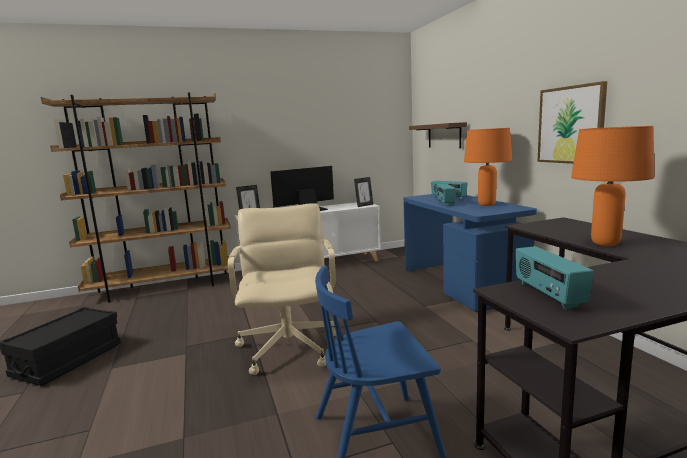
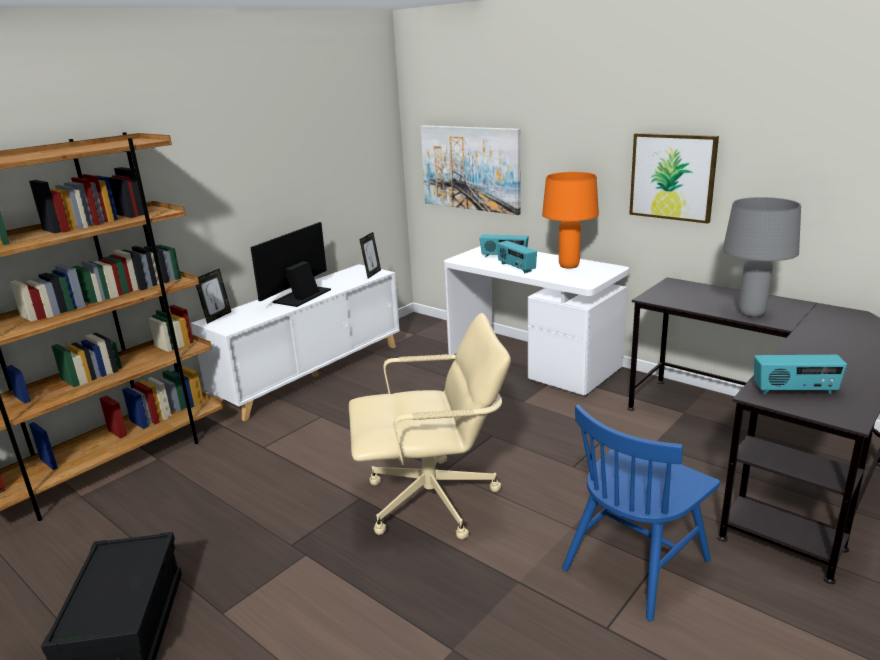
camera: 30 degrees left, 10 degrees up
beige office chair [228,203,336,375] -> beige office chair turned 120 degrees clockwise [349,313,511,540]
blue desk [403,194,537,313] -> white desk [444,246,629,396]
brown shelf [409,122,467,148] -> picture [420,125,521,215]
radio [516,246,594,310] -> radio turned 45 degrees counterclockwise [754,355,847,394]
orange table lamp [571,126,654,246] -> grey table lamp [723,197,801,317]

